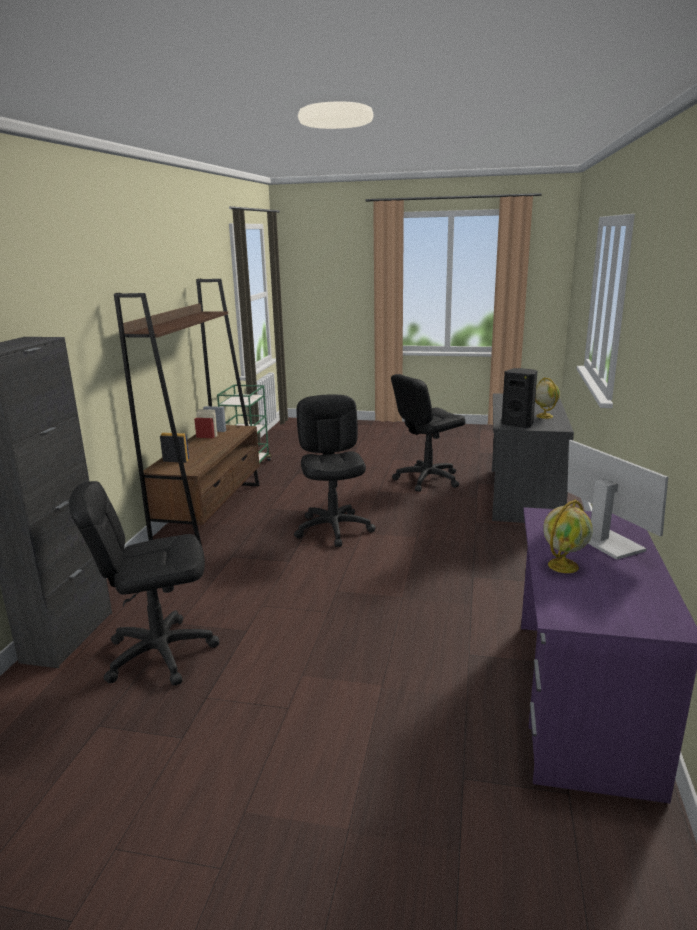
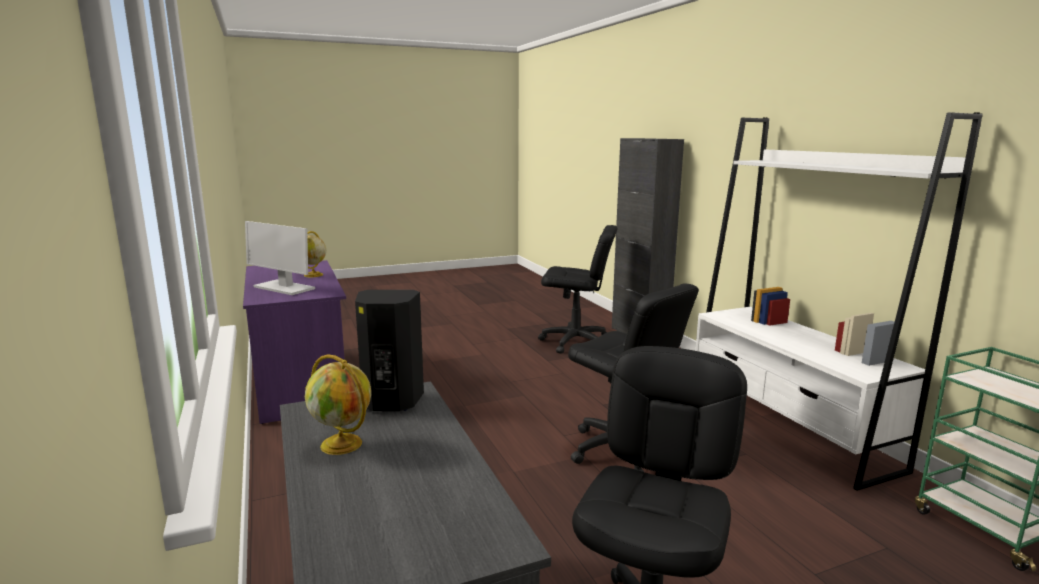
camera: 145 degrees right, 5 degrees down
black office chair [69,481,219,686] -> black office chair turned 60 degrees clockwise [538,225,617,354]
brown bookcase [114,279,260,546] -> white bookcase [695,113,983,491]

